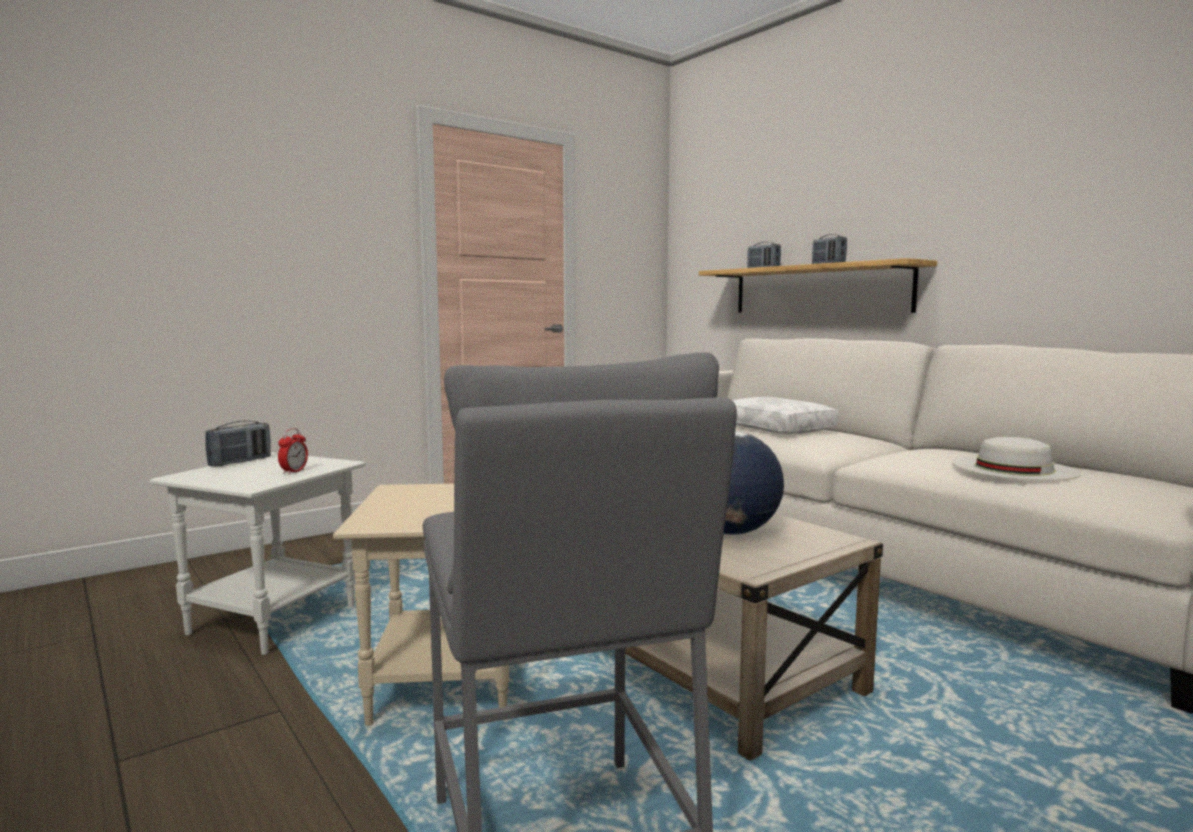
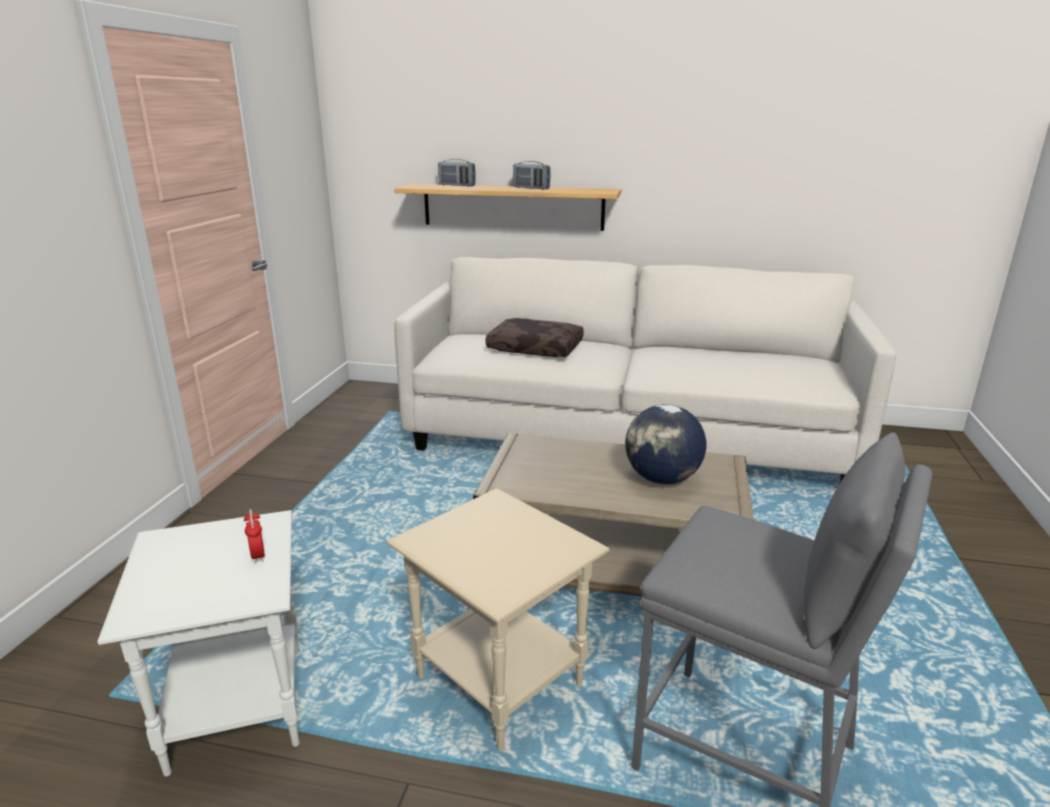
camera: 40 degrees left, 15 degrees up
radio [205,421,271,466] -> none
white pillow [732,397,839,434] -> brown pillow [486,318,584,357]
white hat [953,437,1081,481] -> none

